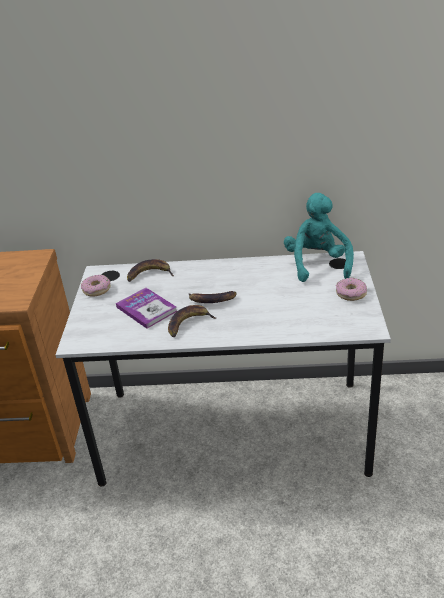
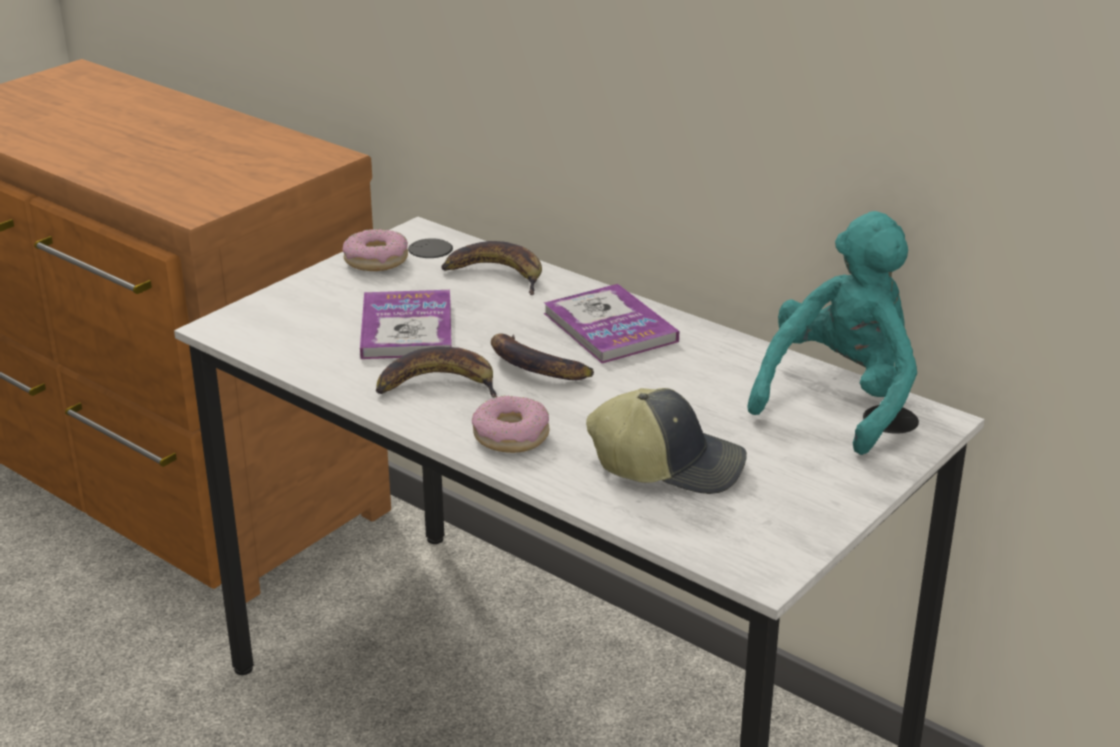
camera: 35 degrees right, 5 degrees down
donut [336,278,367,301] -> donut moved to [472,396,549,453]
none -> book [544,284,679,363]
none -> cap [586,388,747,494]

